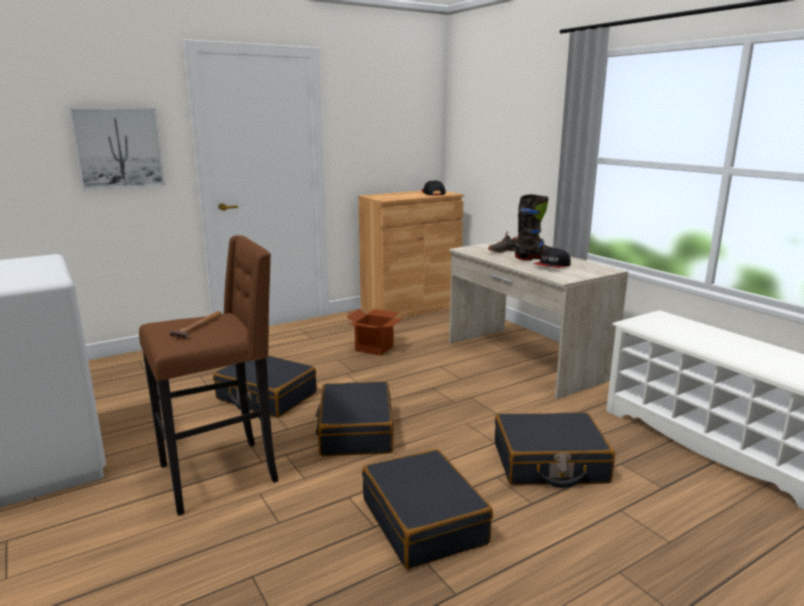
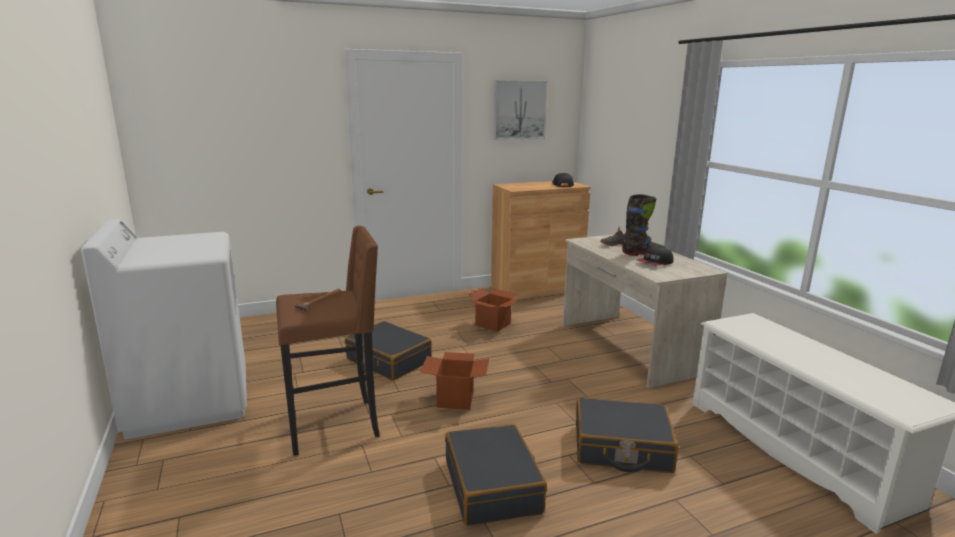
camera: 10 degrees right, 0 degrees up
picture [69,108,165,190] -> picture moved to [493,80,548,140]
black suitcase [315,381,394,456] -> cardboard box [420,352,489,410]

